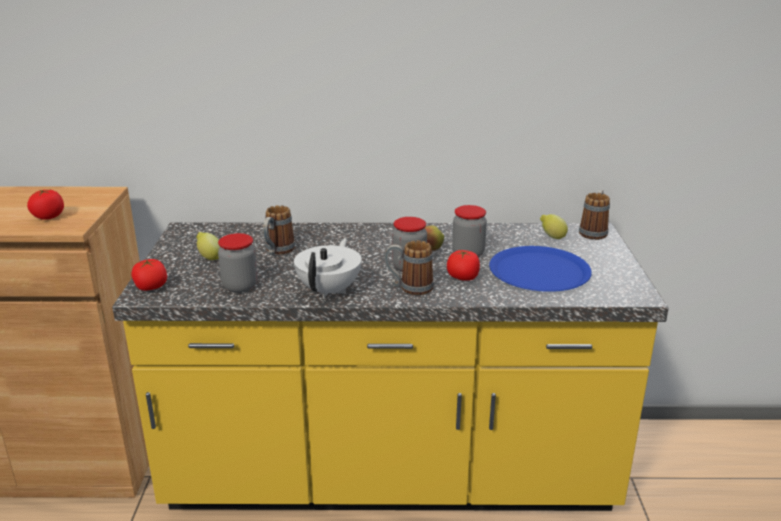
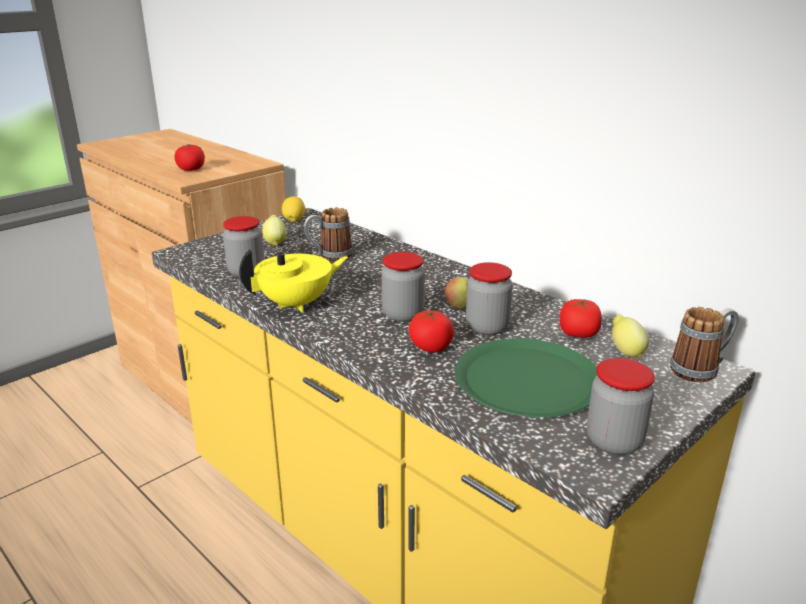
camera: 45 degrees right, 0 degrees up
tomato [132,259,167,291] -> tomato moved to [560,299,602,338]
white teapot [294,239,362,298] -> yellow teapot [239,249,348,313]
mug [385,240,434,295] -> none
blue plate [489,246,592,292] -> green plate [455,338,597,417]
none -> lemon [282,196,306,222]
none -> jar [587,358,655,455]

